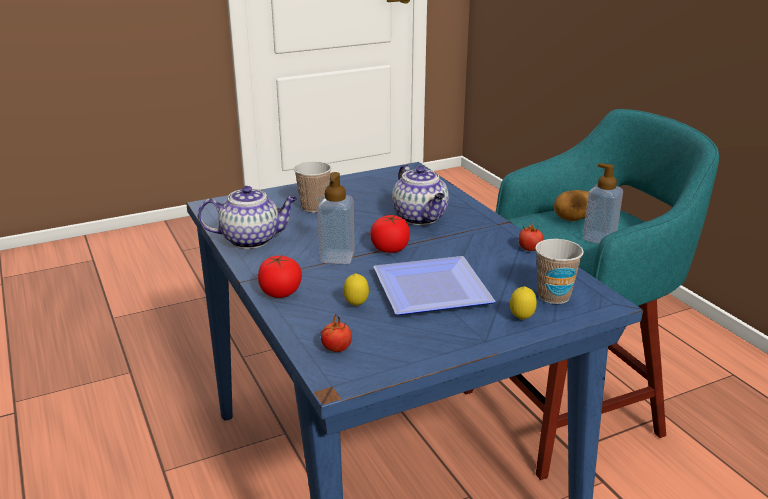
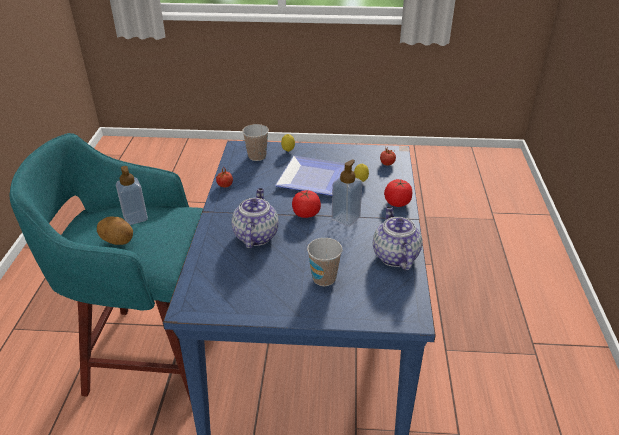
camera: 150 degrees left, 10 degrees up
teapot [198,186,298,249] -> teapot turned 60 degrees clockwise [373,206,423,270]

